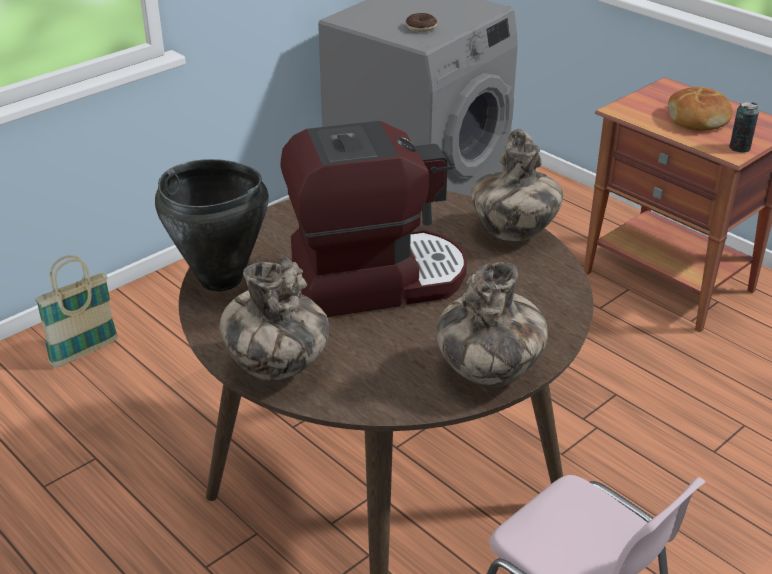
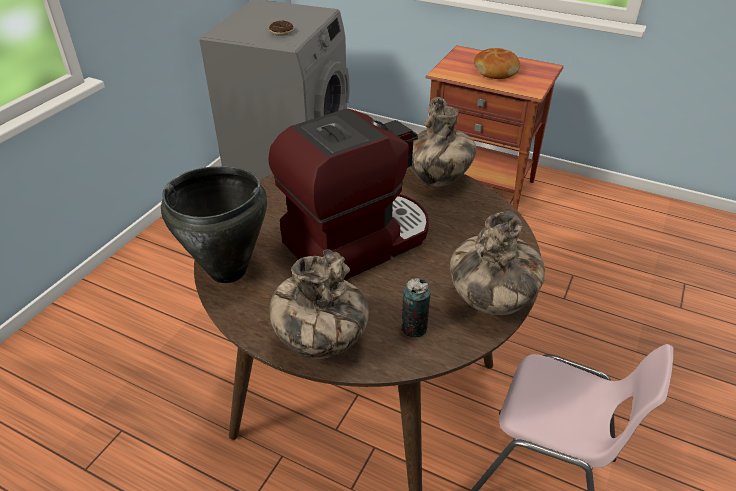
camera: 20 degrees left, 5 degrees up
basket [35,255,118,367] -> none
can [729,102,759,153] -> can moved to [401,278,431,338]

